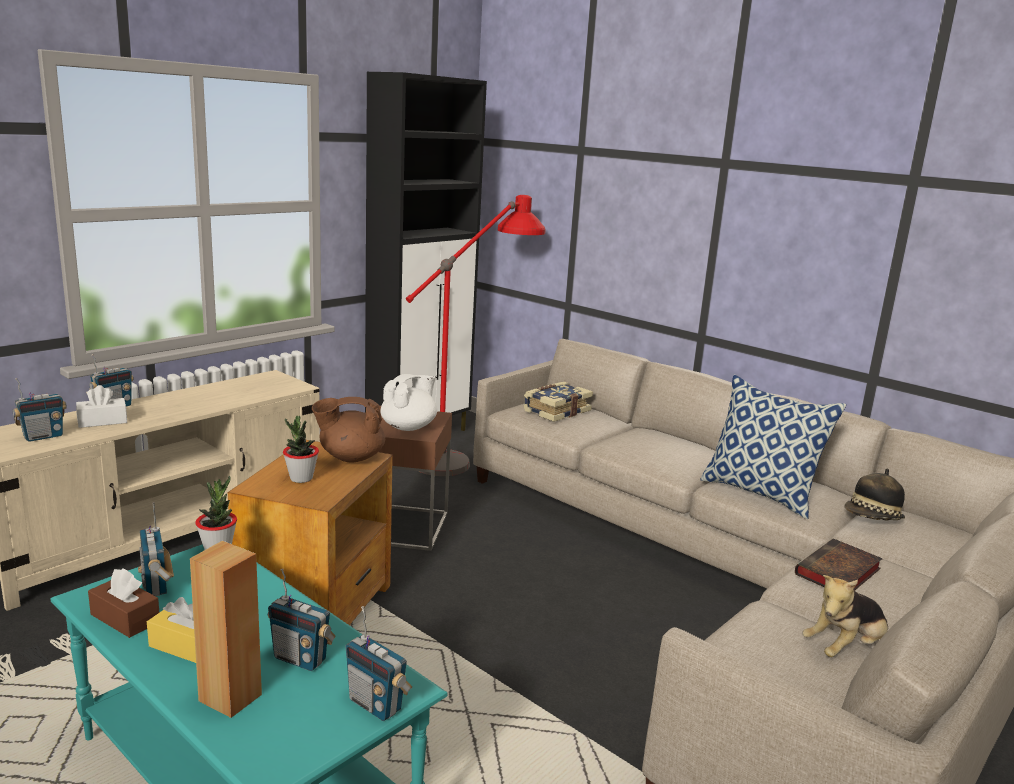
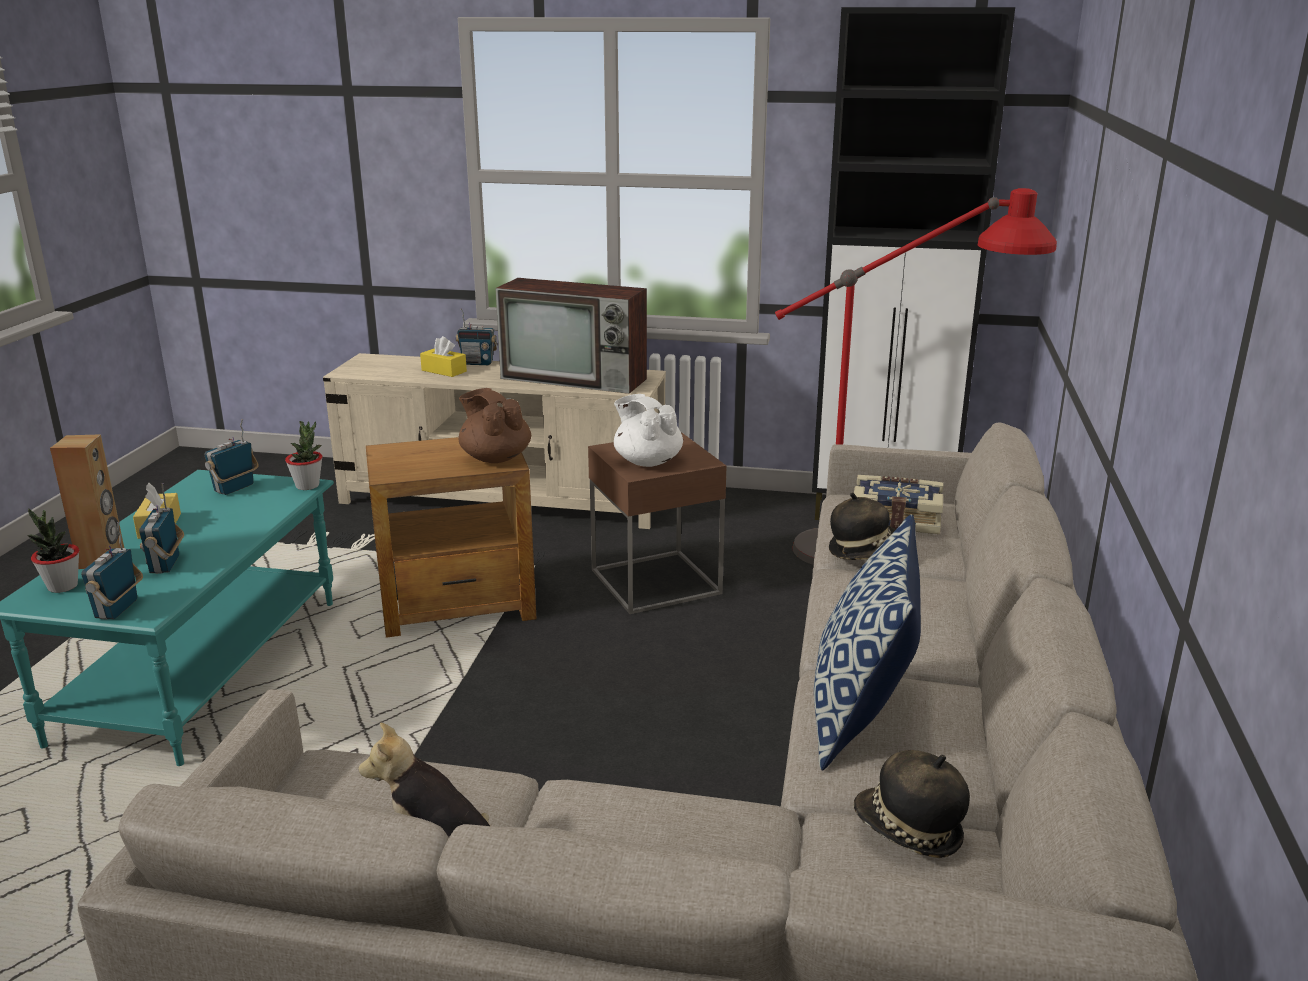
camera: 60 degrees right, 5 degrees up
radio [12,378,67,442] -> none
white tissue box [76,385,127,428] -> yellow tissue box [420,336,467,377]
brown tissue box [88,568,159,638] -> none
potted plant [283,416,319,483] -> potted plant moved to [27,508,79,593]
white teapot [380,374,437,431] -> white teapot turned 135 degrees counterclockwise [614,394,683,467]
book [795,538,883,591] -> none
none -> television [495,278,647,394]
none -> hat [829,493,896,560]

